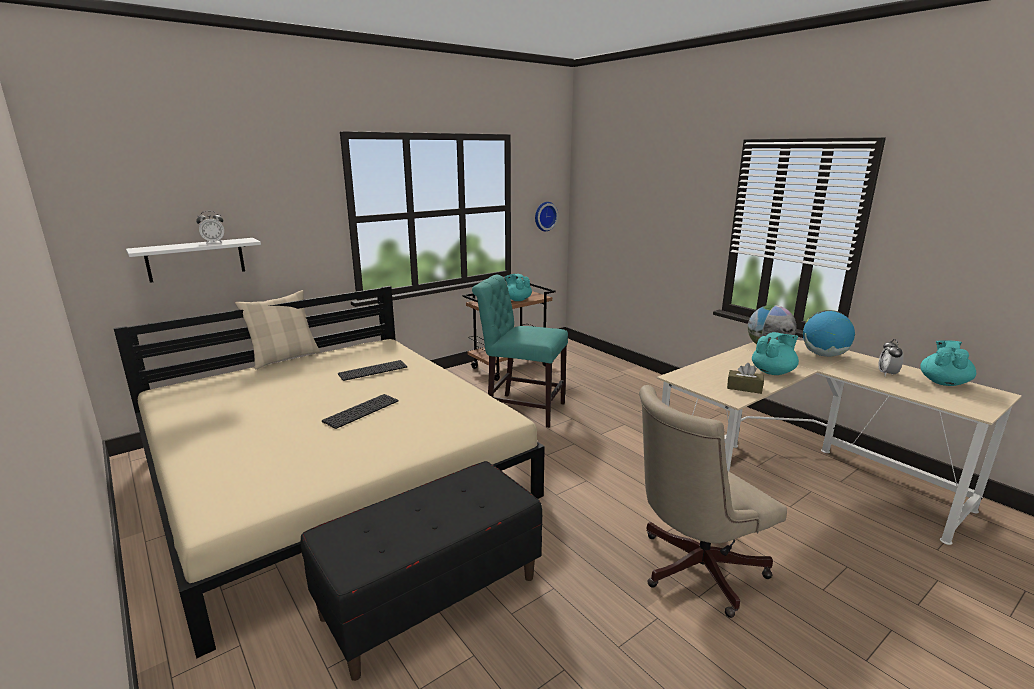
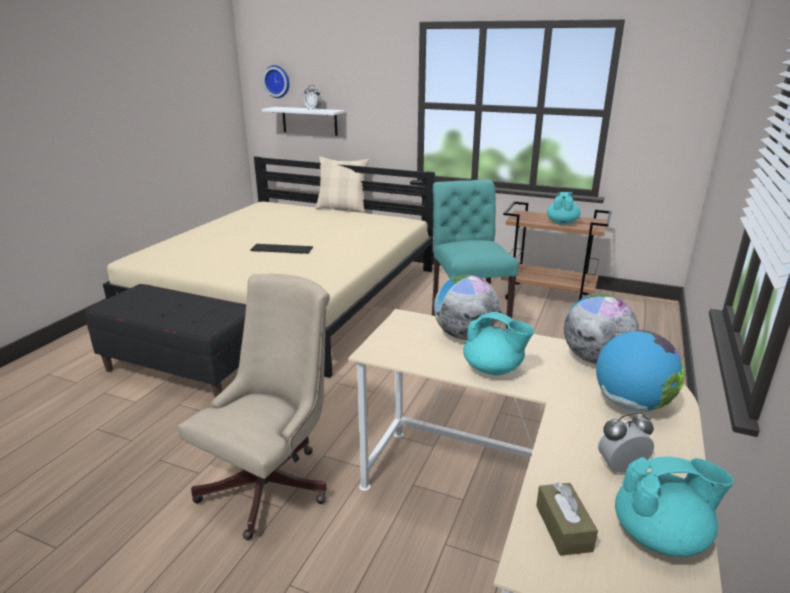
camera: 60 degrees right, 5 degrees up
keyboard [338,360,407,381] -> none
wall clock [535,202,558,231] -> wall clock moved to [263,65,290,98]
beige office chair [639,385,787,618] -> beige office chair turned 90 degrees clockwise [178,274,330,540]
brown tissue box [727,363,764,394] -> brown tissue box moved to [536,483,598,556]
none -> globe [434,275,500,340]

